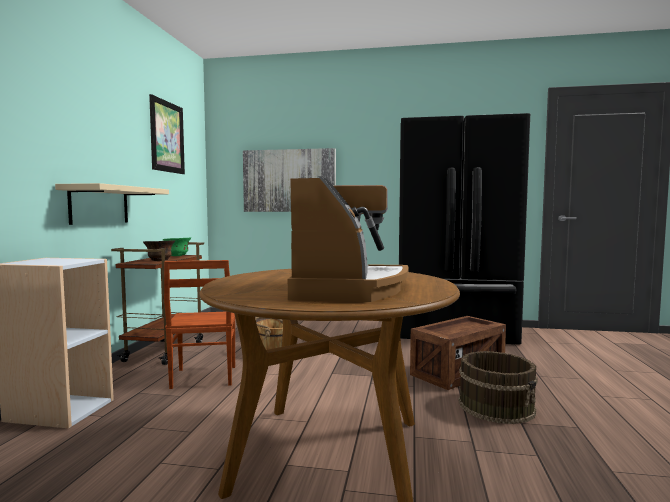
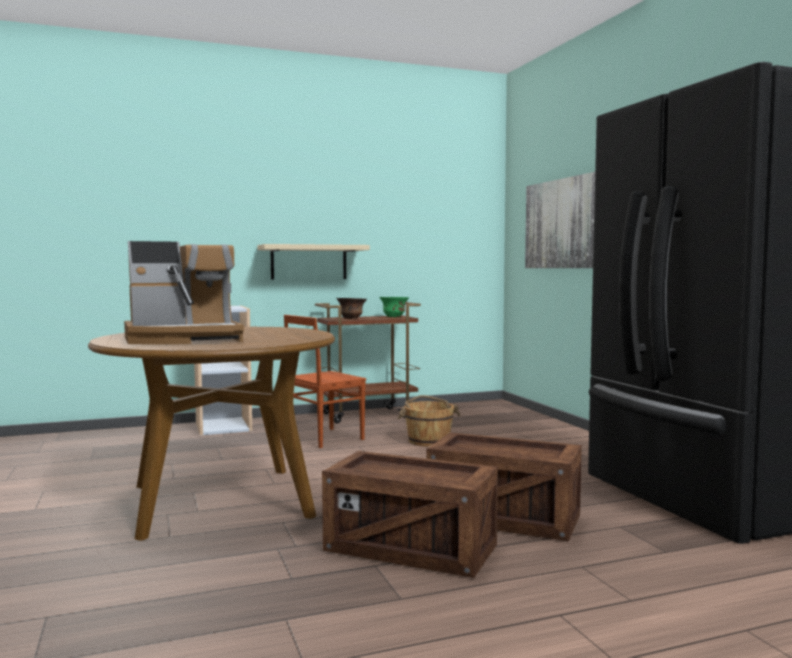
camera: 60 degrees right, 0 degrees up
picture [149,94,185,174] -> none
brown bucket [458,351,538,424] -> crate [322,451,498,578]

